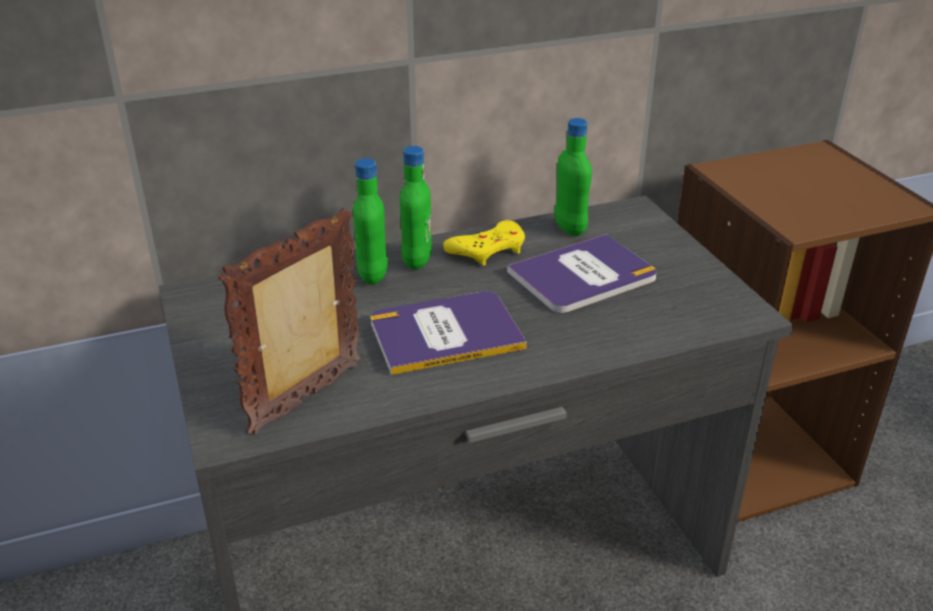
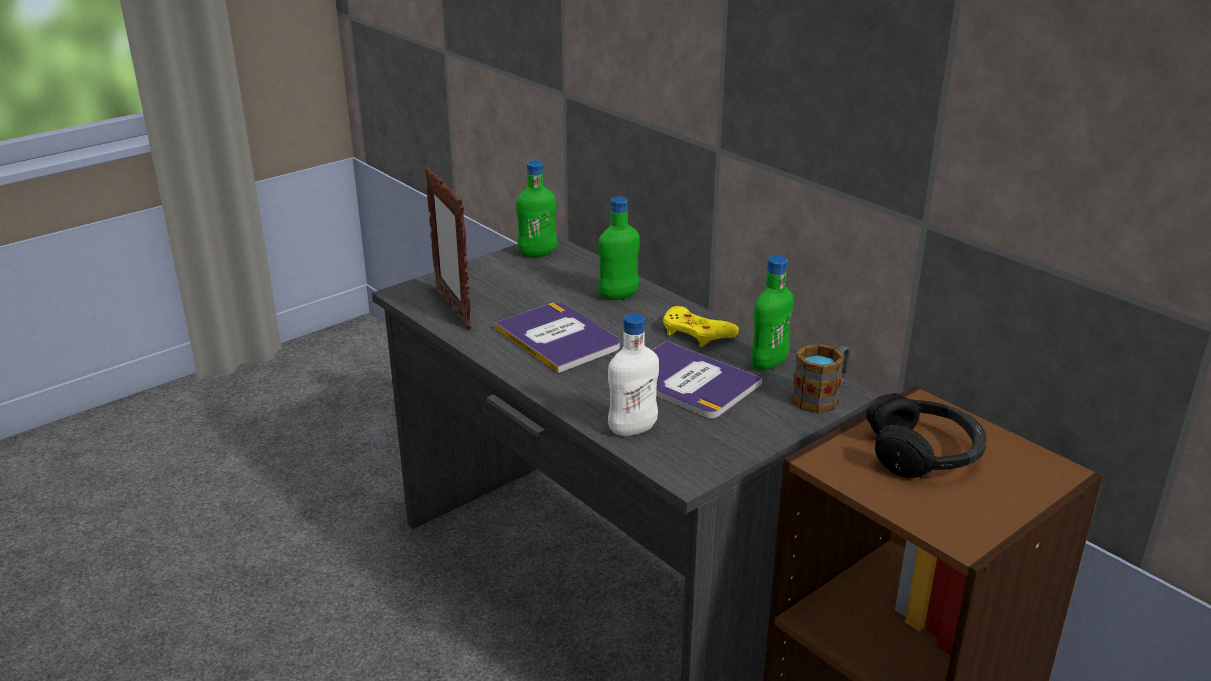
camera: 70 degrees right, 5 degrees down
picture frame [218,208,360,435] -> picture frame turned 135 degrees counterclockwise [425,166,472,329]
green bottle [400,146,432,270] -> green bottle moved to [516,160,557,257]
none -> white bottle [608,313,659,436]
none -> mug [792,344,850,413]
none -> black headphones [866,393,987,478]

